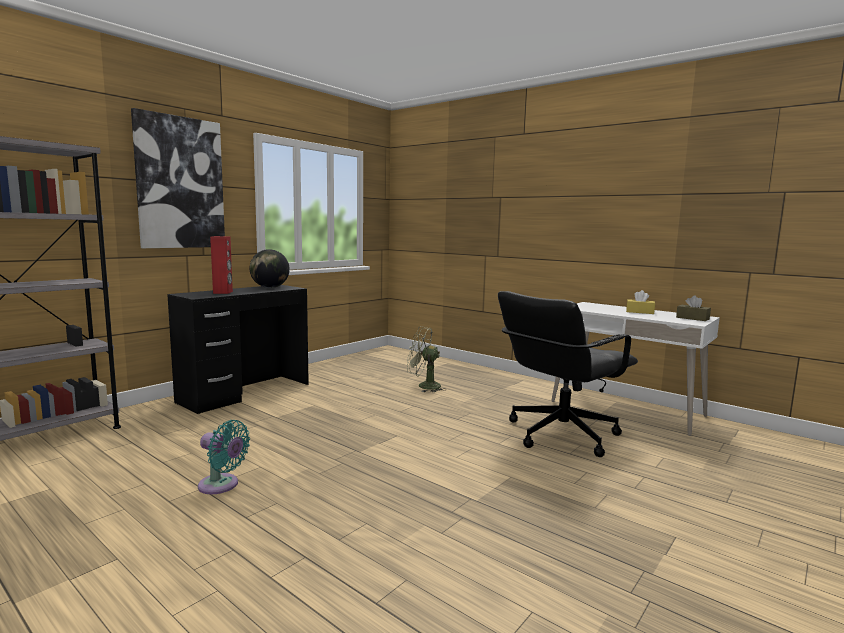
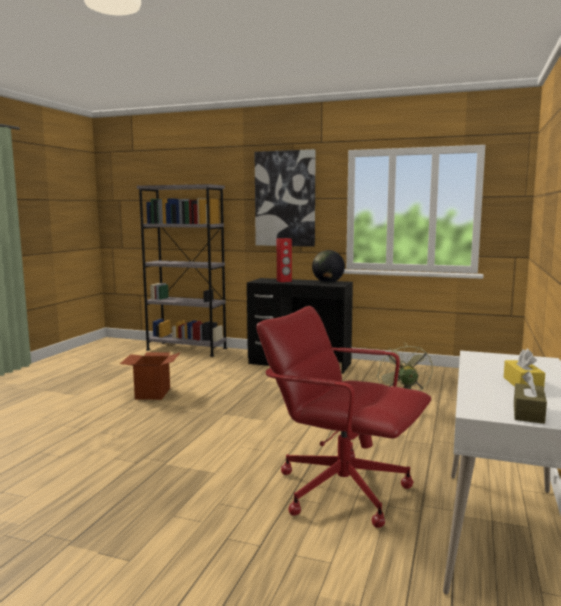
camera: 70 degrees right, 0 degrees up
turquoise fan [198,420,250,494] -> cardboard box [120,352,181,400]
black office chair [498,291,638,457] -> red office chair [256,306,431,528]

